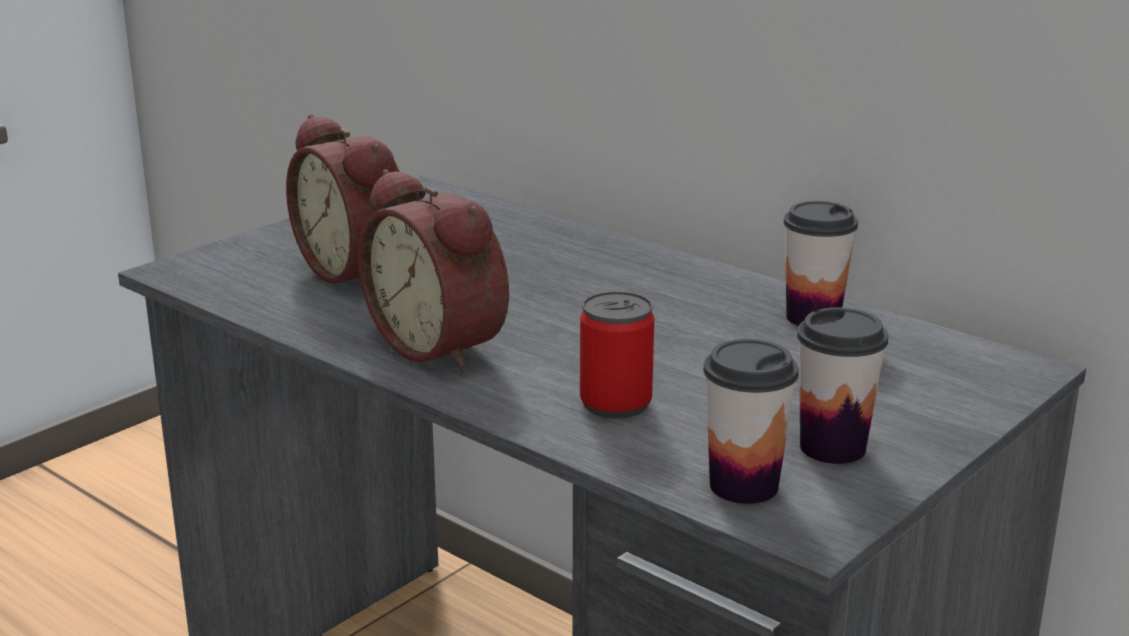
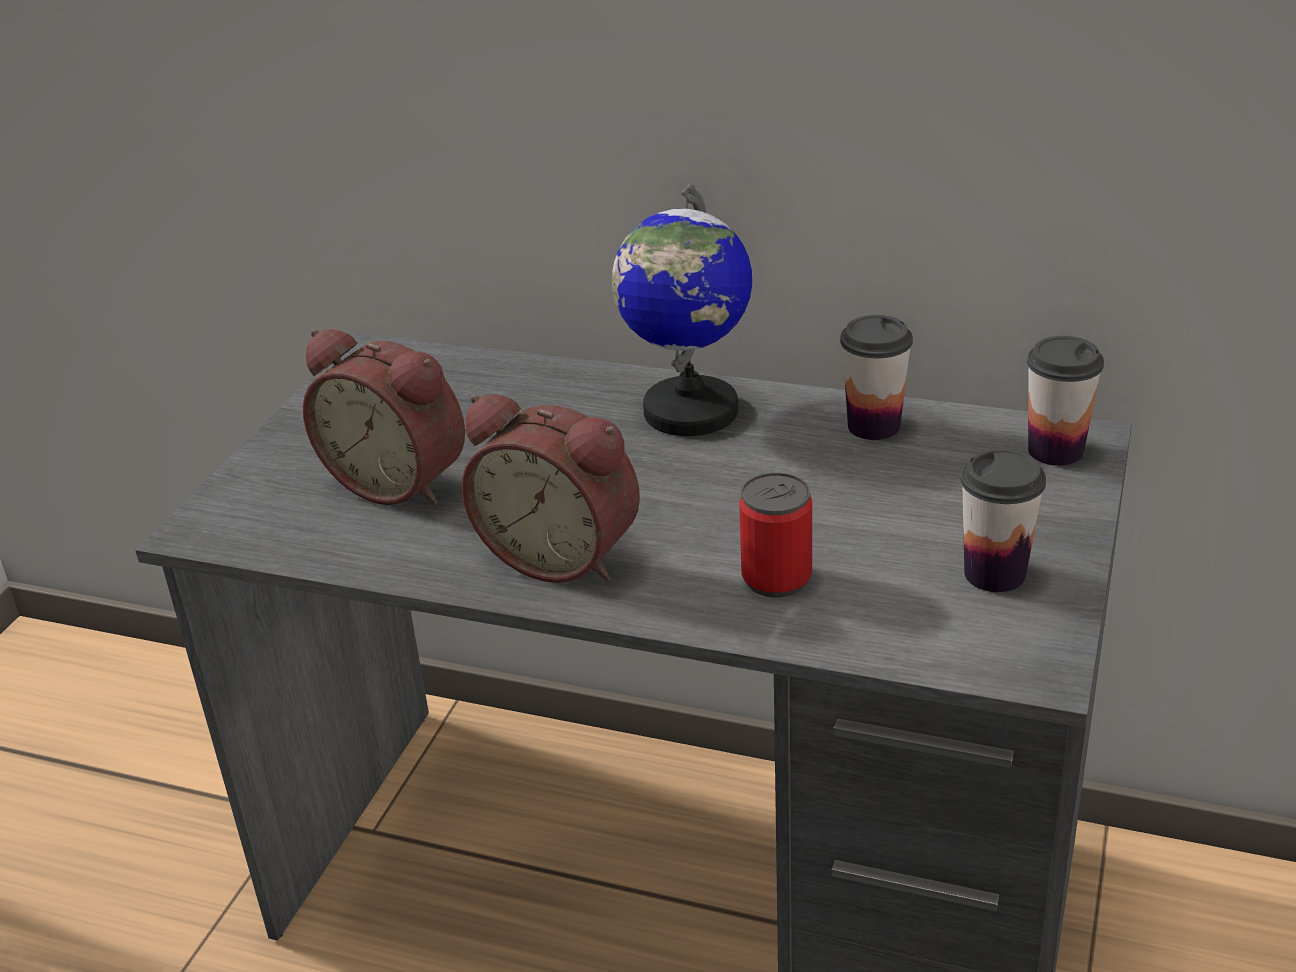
camera: 20 degrees left, 10 degrees up
cup [703,339,799,504] -> cup moved to [1027,336,1104,466]
none -> globe [612,184,752,436]

